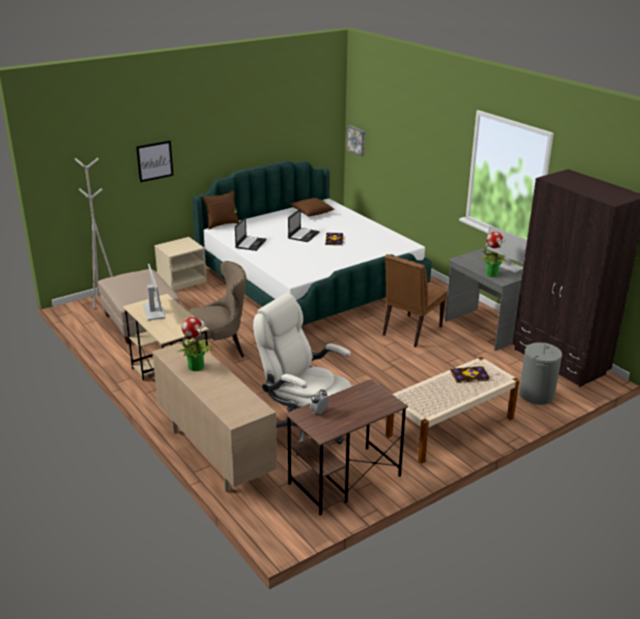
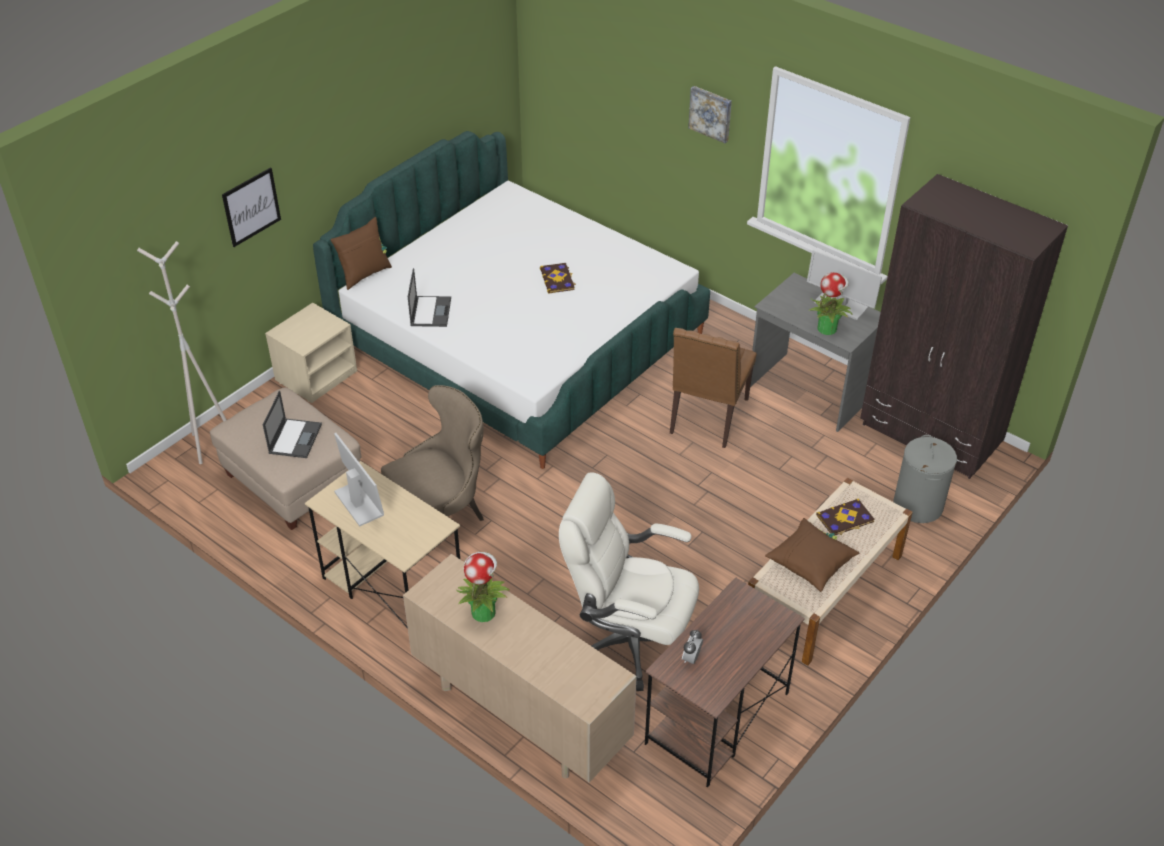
camera: 15 degrees left, 15 degrees up
laptop [288,208,320,242] -> laptop moved to [263,391,322,458]
brown pillow [290,198,334,216] -> brown pillow moved to [765,518,859,592]
picture [347,125,365,156] -> picture moved to [688,86,732,143]

